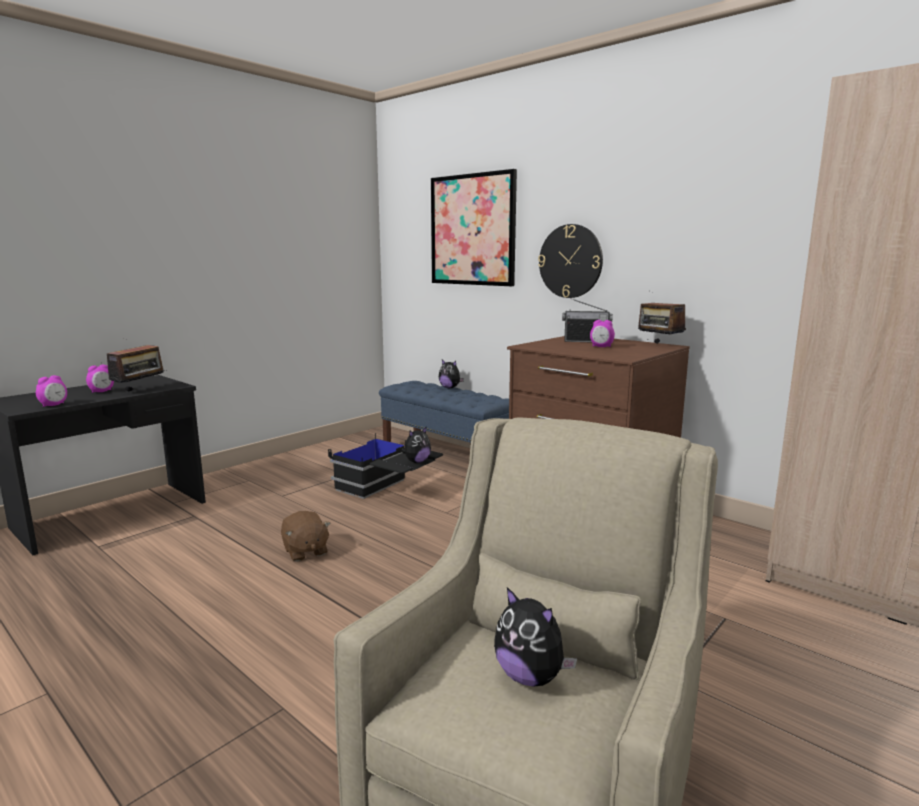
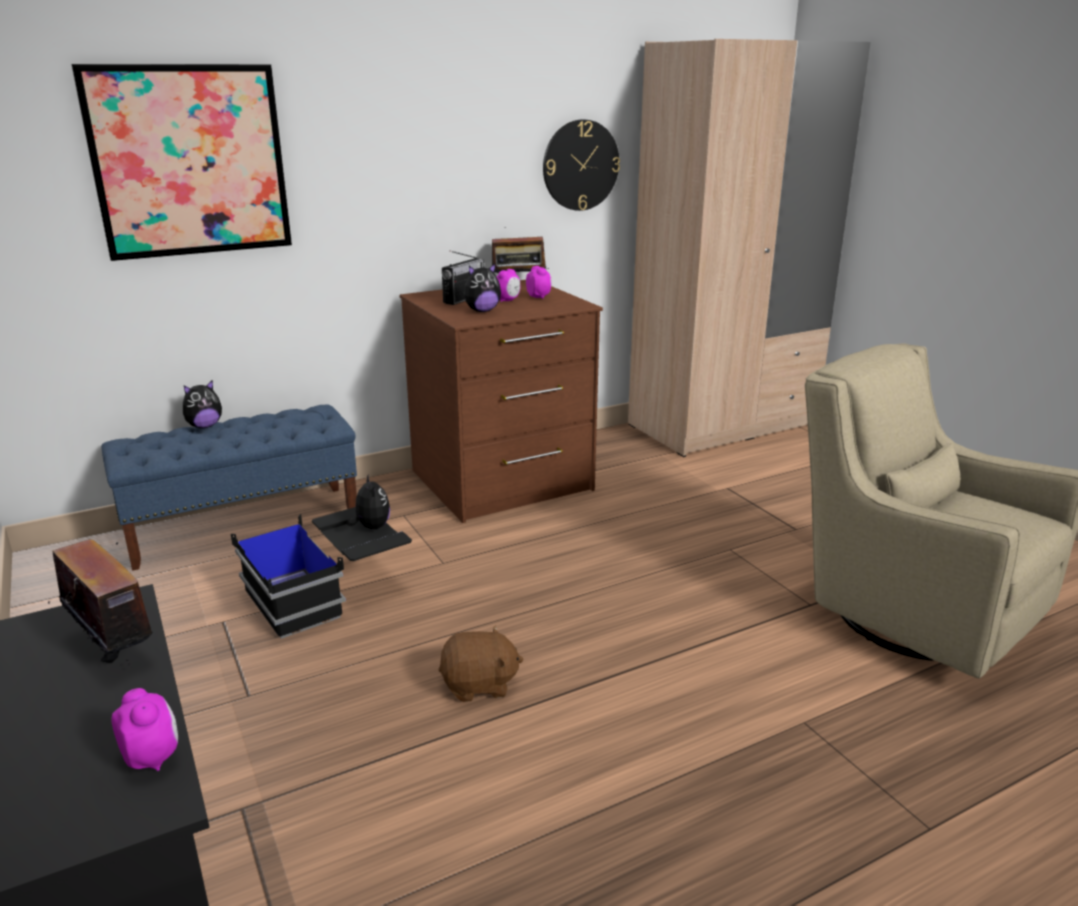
camera: 70 degrees left, 10 degrees up
alarm clock [86,365,114,393] -> alarm clock moved to [526,266,551,299]
plush toy [494,587,577,687] -> plush toy moved to [464,263,501,312]
wall clock [538,224,603,298] -> wall clock moved to [543,120,620,211]

